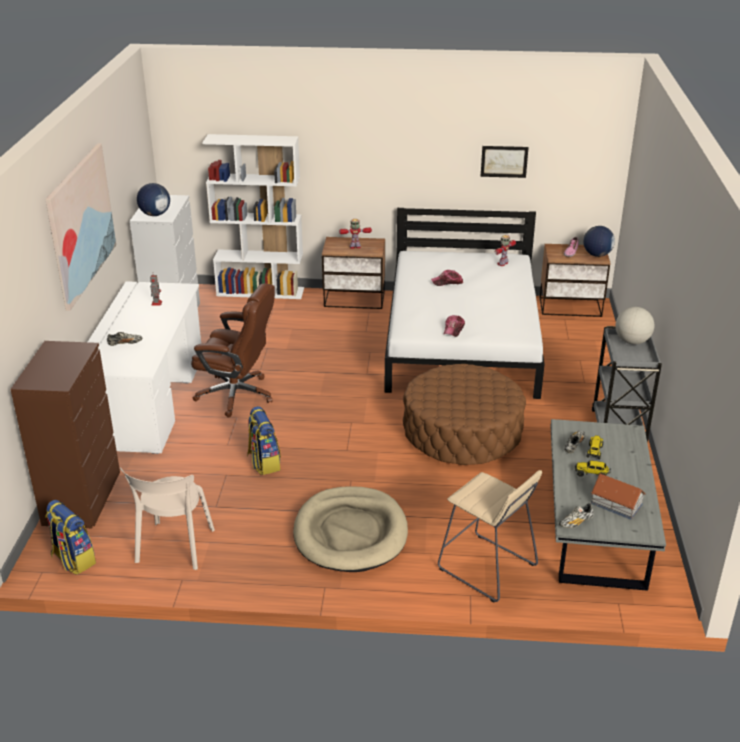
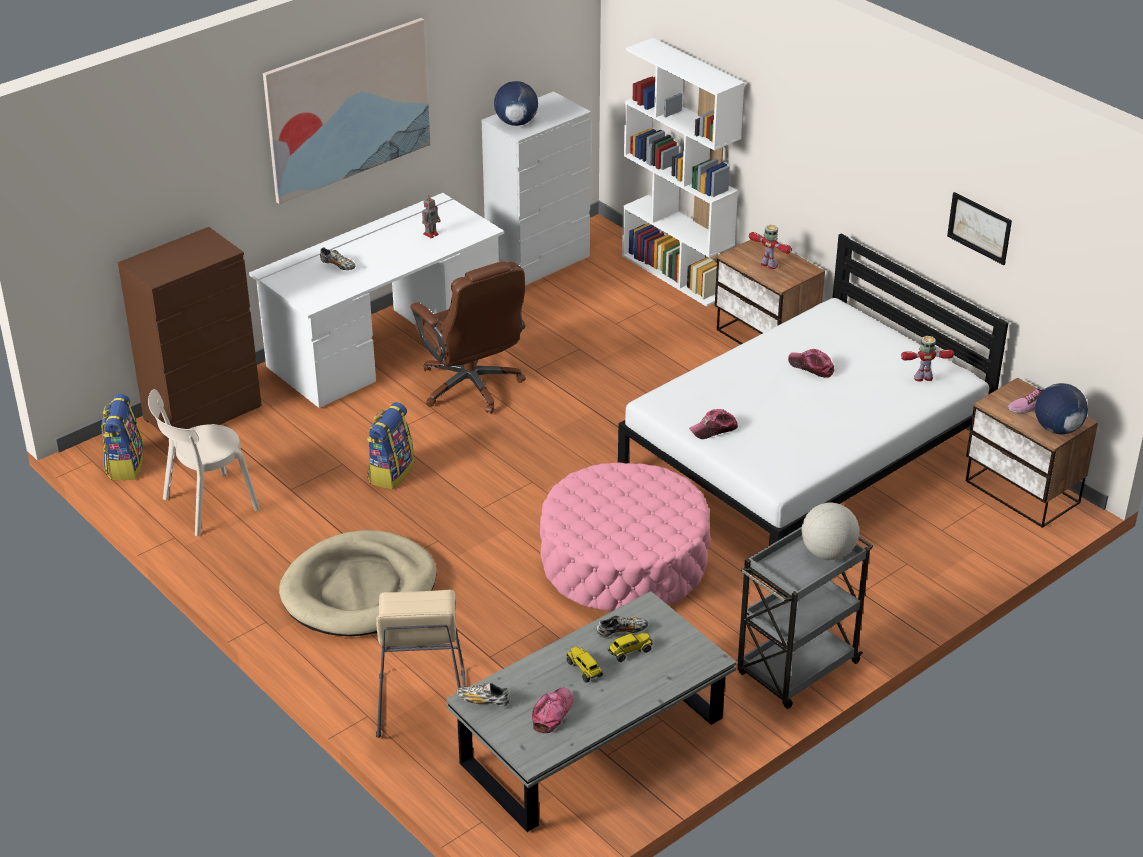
camera: 45 degrees right, 5 degrees up
brown ottoman [403,364,526,465] -> pink ottoman [540,463,710,611]
toy house [591,474,646,520] -> cap [532,687,573,733]

